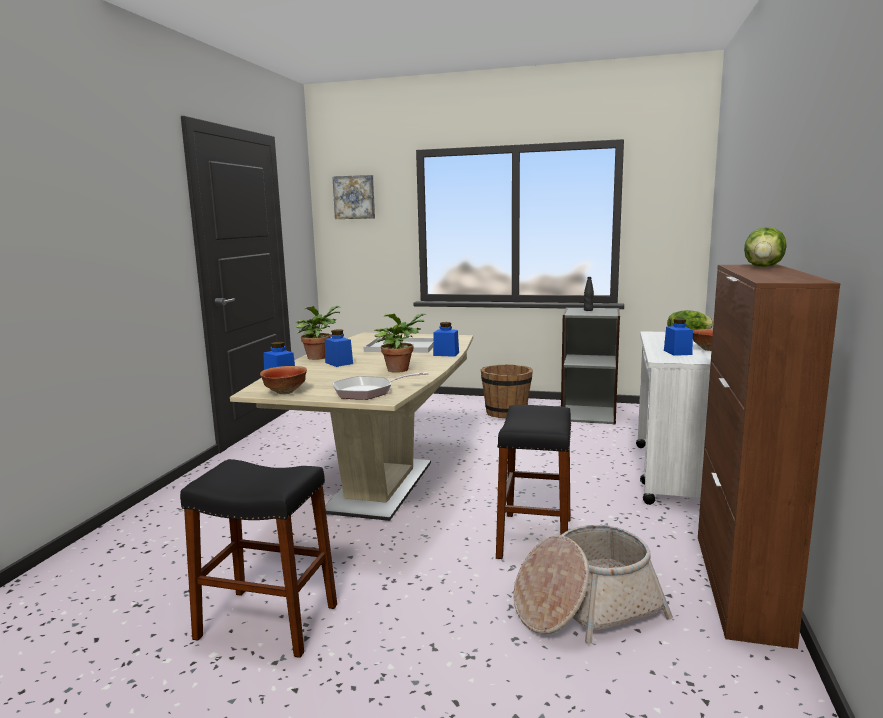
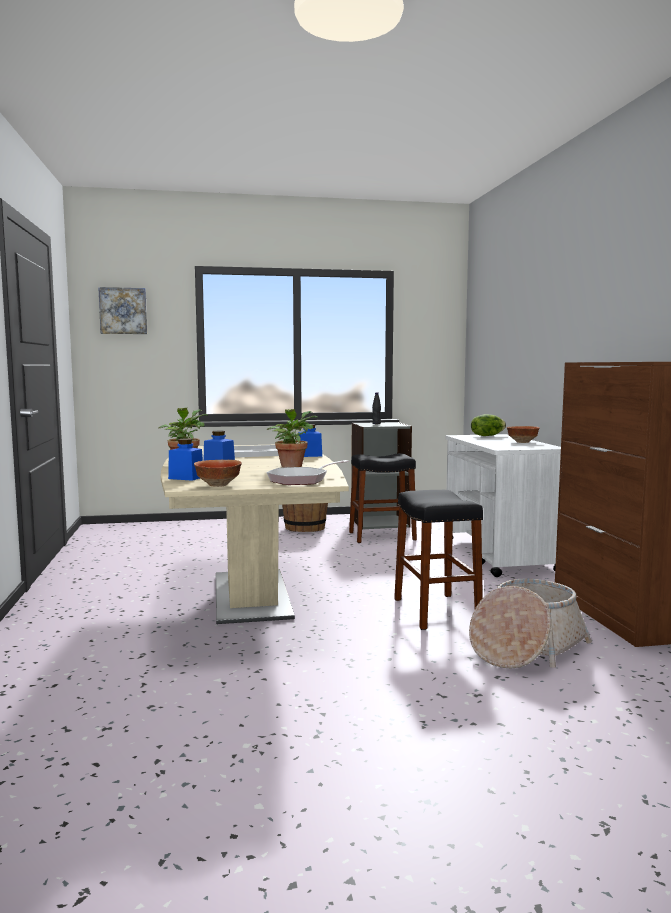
camera: 25 degrees left, 5 degrees down
black stool [180,459,337,658] -> black stool moved to [349,453,417,543]
blue jar [664,318,693,356] -> none
lettuce [744,227,787,267] -> none

